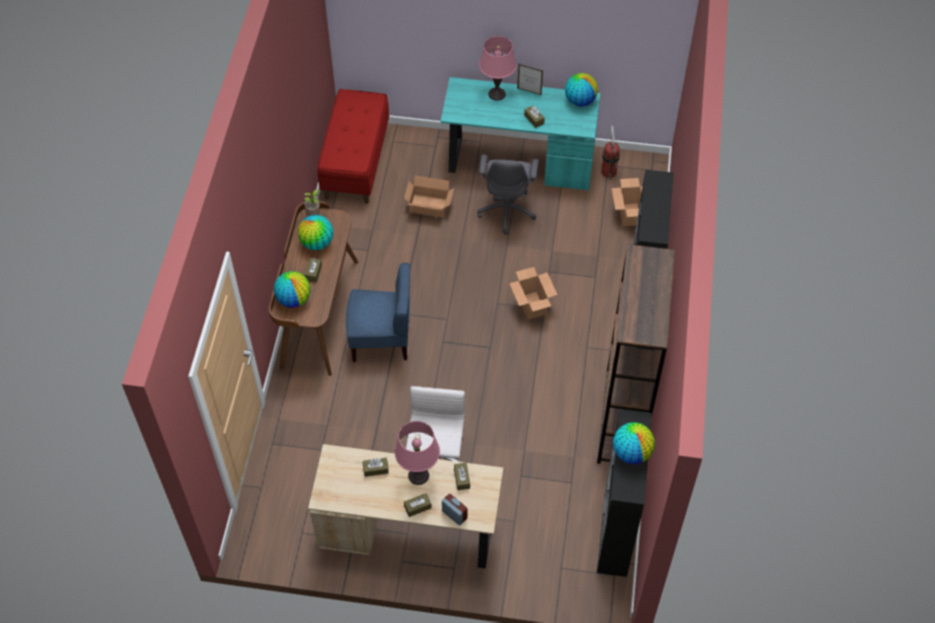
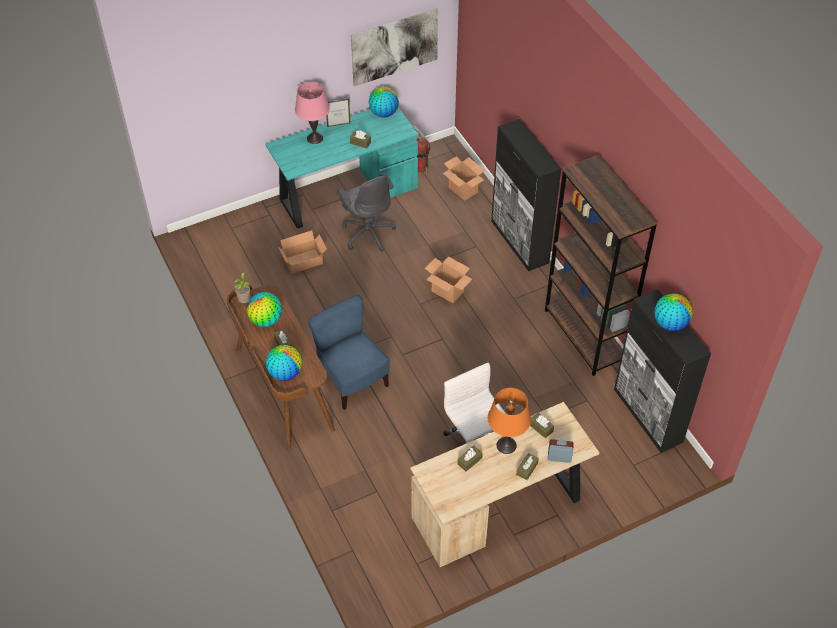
camera: 35 degrees left, 5 degrees down
red bench [317,89,389,204] -> none
blue chair [346,263,410,362] -> blue chair turned 90 degrees counterclockwise [308,295,390,410]
pink table lamp [394,421,440,485] -> orange table lamp [488,388,531,454]
none -> picture [351,8,438,87]

